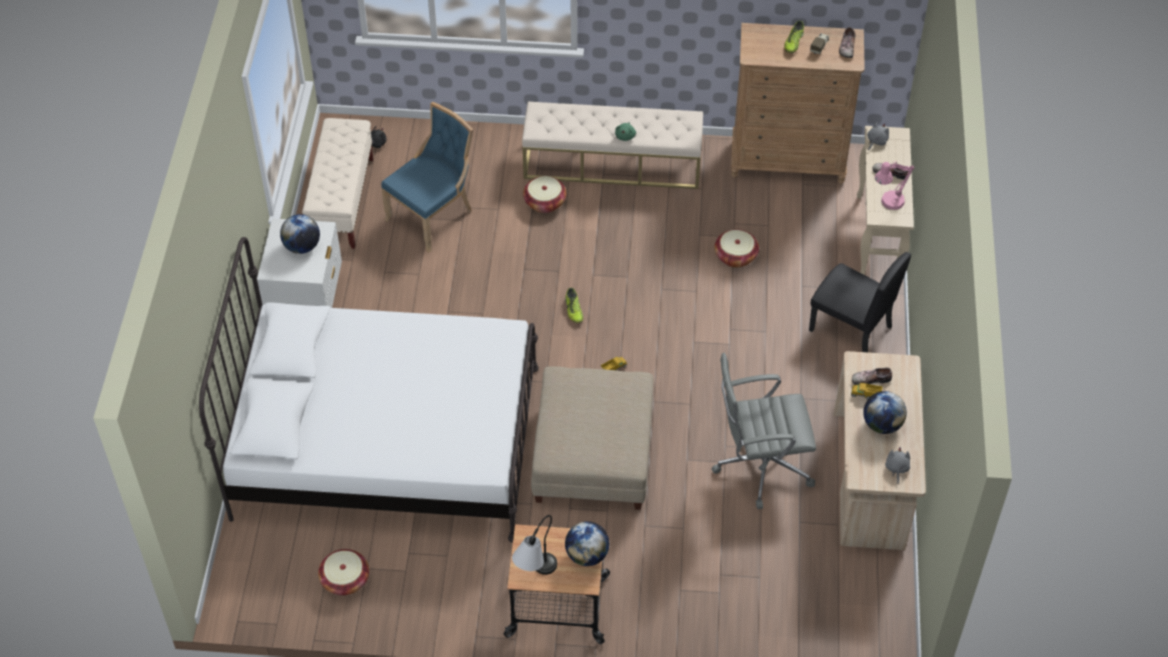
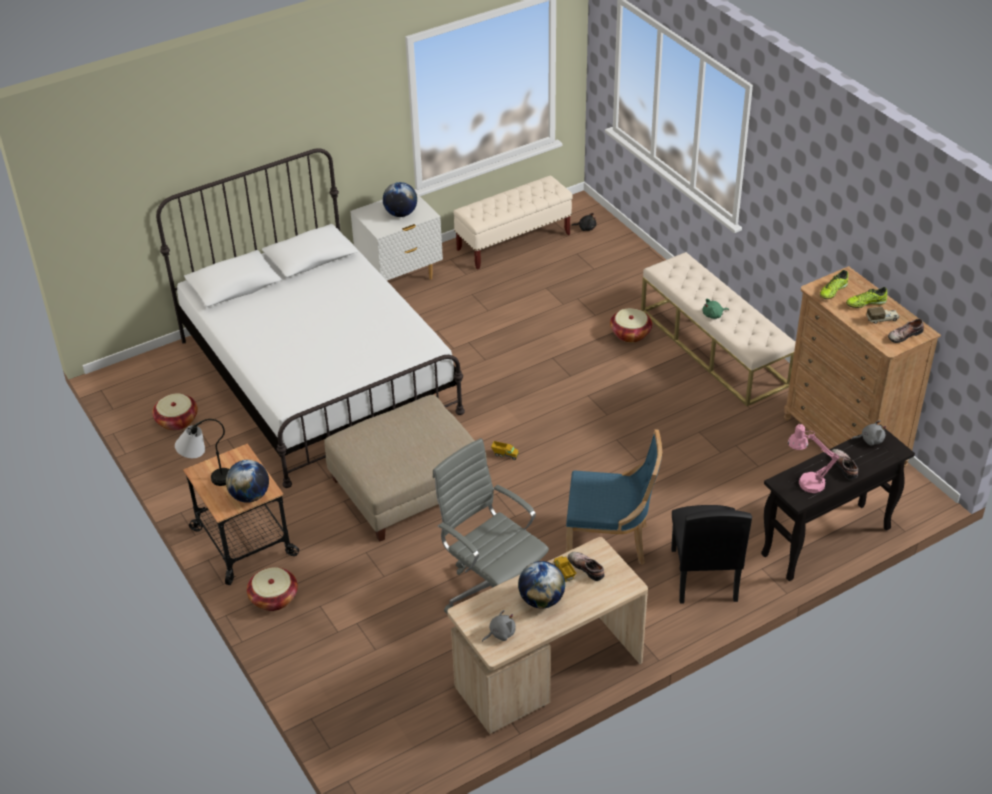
camera: 55 degrees right, 10 degrees down
blue chair [381,102,473,252] -> blue chair moved to [566,429,662,565]
shoe [565,288,583,323] -> shoe moved to [820,270,848,299]
basket [715,229,759,268] -> basket moved to [247,567,298,611]
beige console table [857,126,914,275] -> black console table [761,425,915,581]

